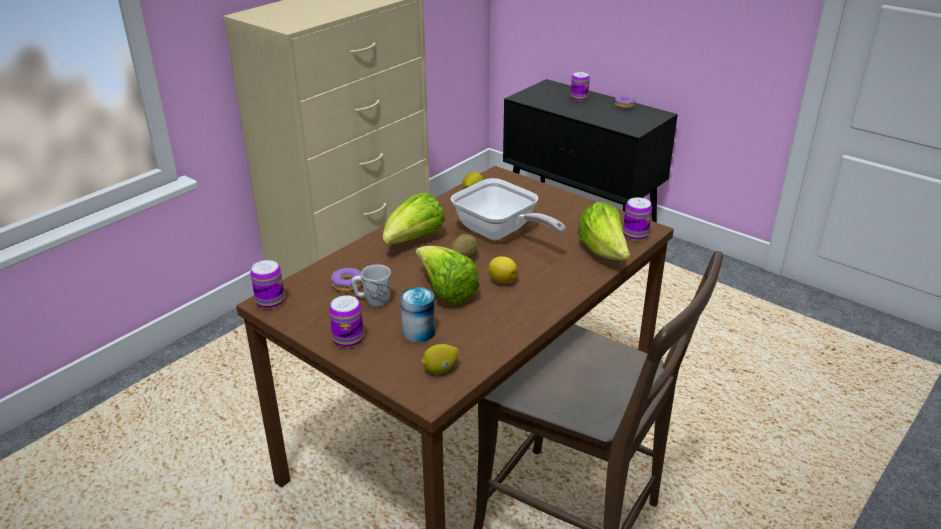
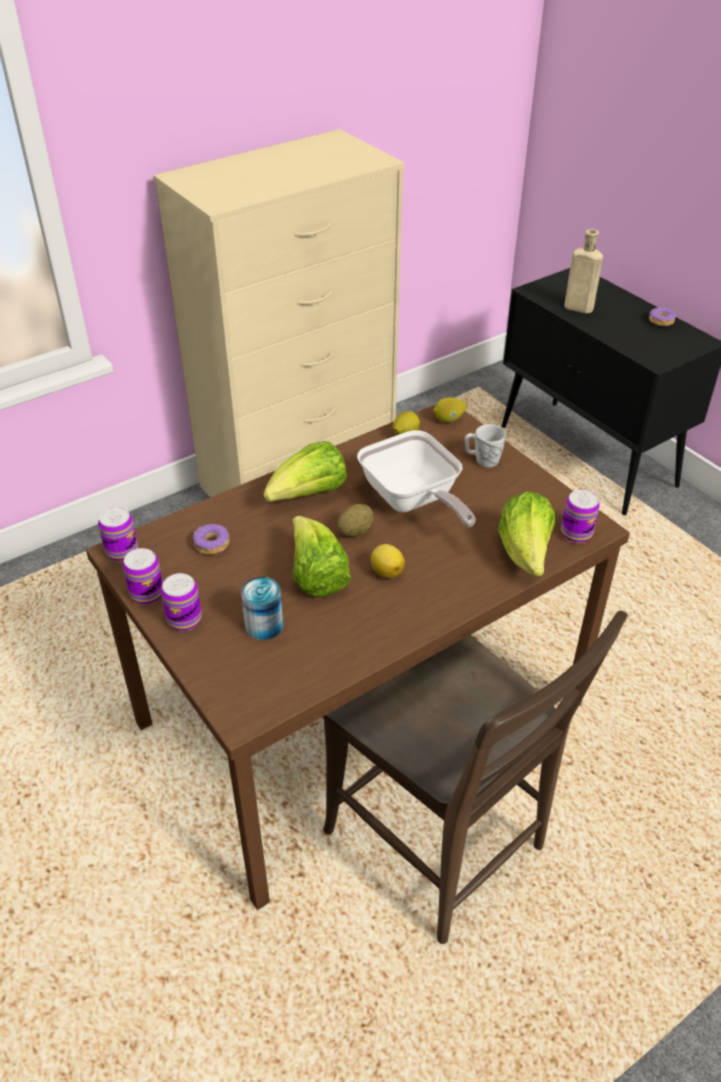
camera: 15 degrees right, 10 degrees up
white mug [352,264,391,307] -> white mug moved to [464,424,506,468]
lemon [422,344,459,374] -> lemon moved to [433,398,466,423]
can [571,72,590,101] -> can moved to [123,548,163,605]
none -> beige bottle [564,229,603,313]

